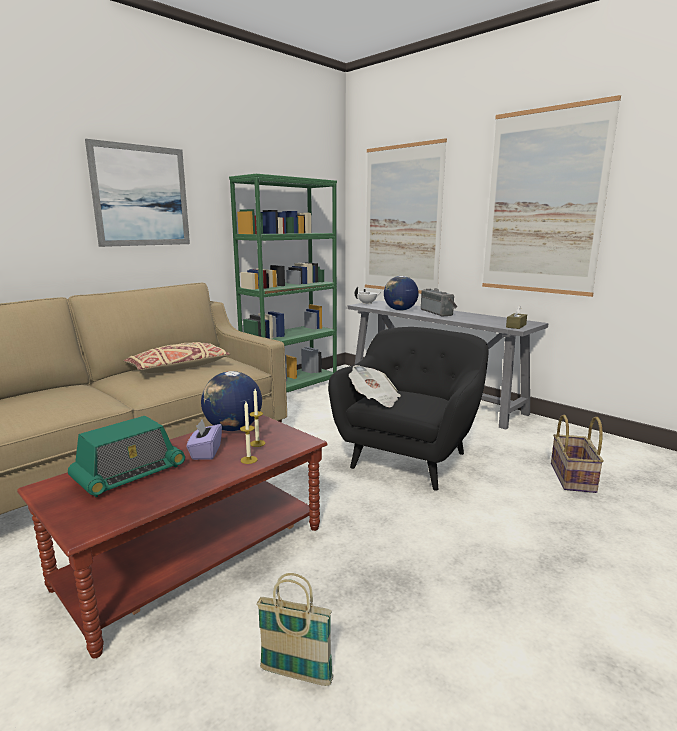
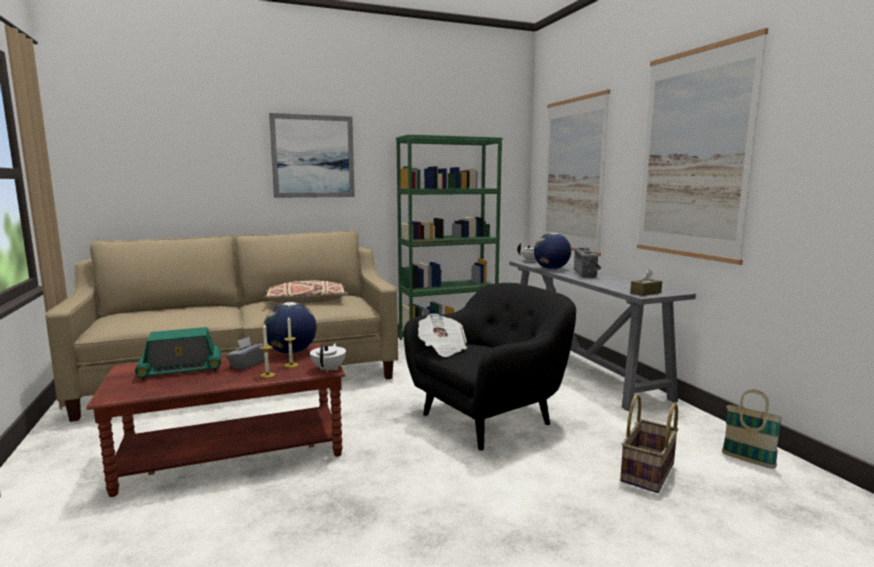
camera: 25 degrees right, 5 degrees down
purple tissue box [186,419,222,460] -> grey tissue box [226,337,265,370]
basket [256,573,333,686] -> basket moved to [722,389,782,469]
none -> white teapot [310,343,346,372]

